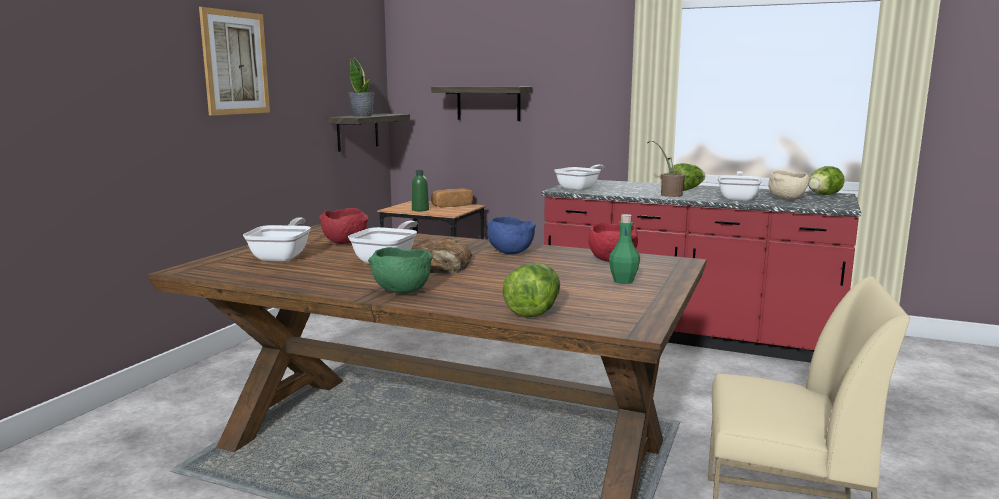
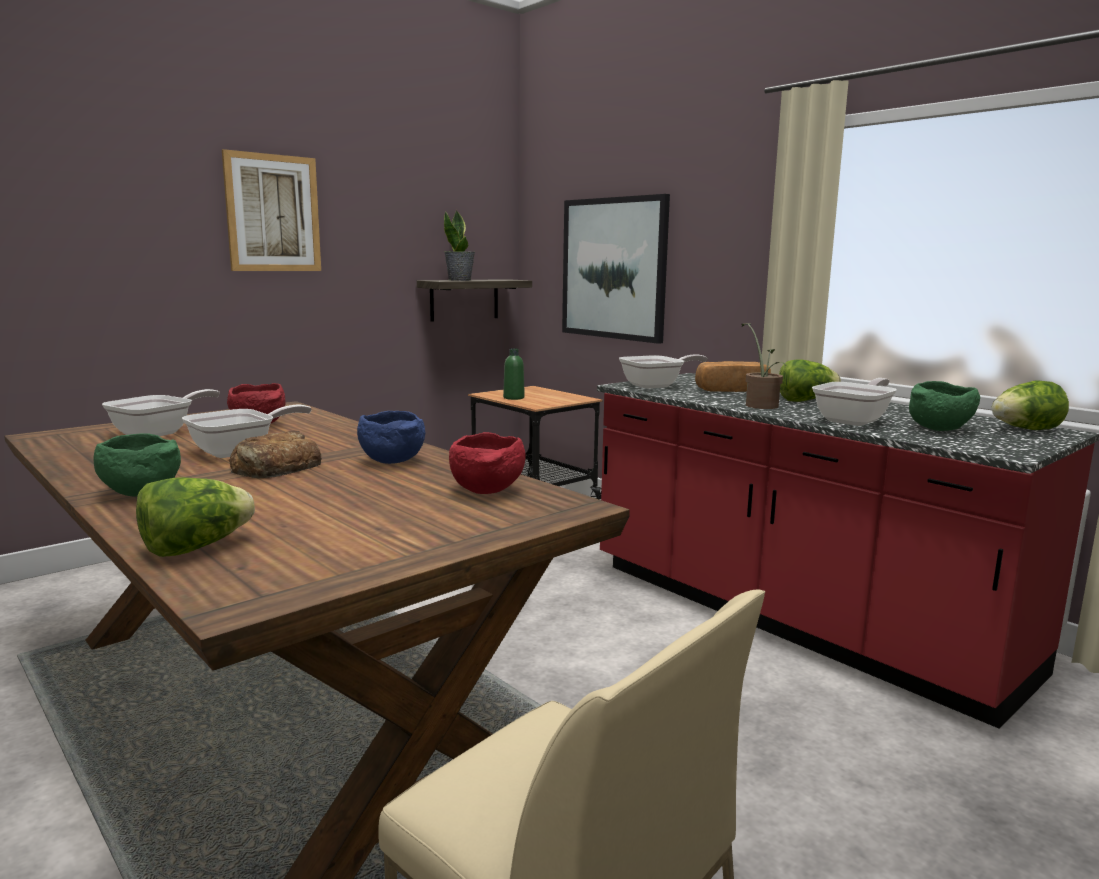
camera: 25 degrees right, 0 degrees up
shelf [431,86,532,121] -> picture [562,194,670,344]
bread [431,188,473,207] -> bread moved to [695,361,771,392]
green bottle [609,214,640,284] -> none
beige bowl [768,170,809,200] -> green bowl [909,381,980,431]

